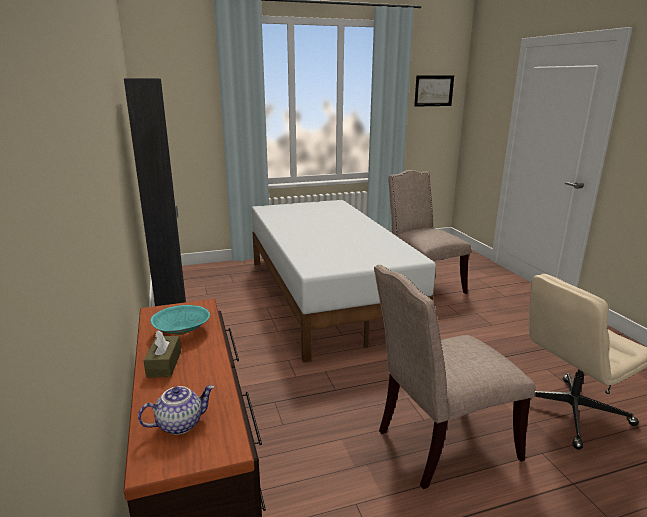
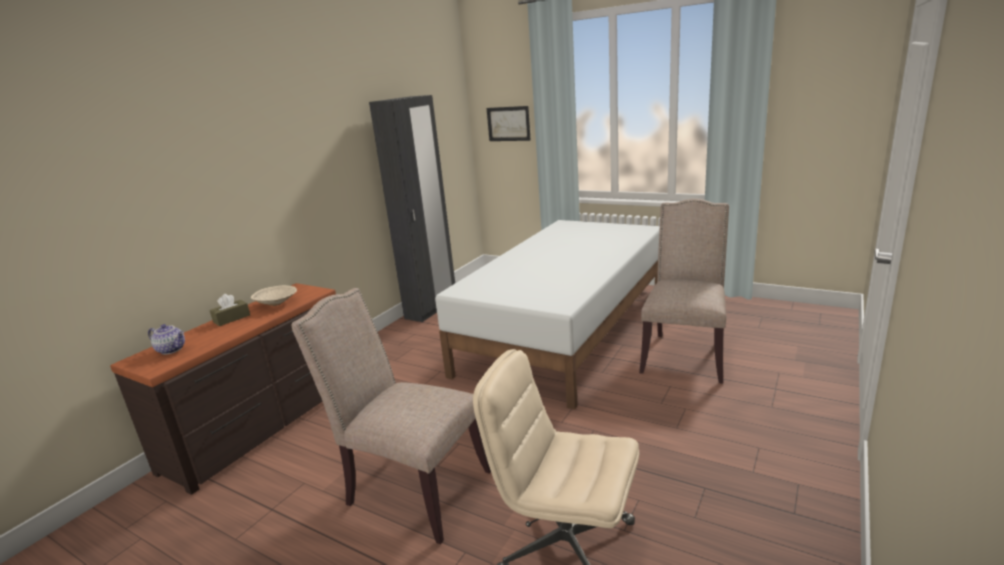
camera: 50 degrees right, 0 degrees up
turquoise bowl [150,305,210,335] -> beige bowl [251,285,297,306]
picture [414,75,454,107] -> picture moved to [487,106,531,141]

